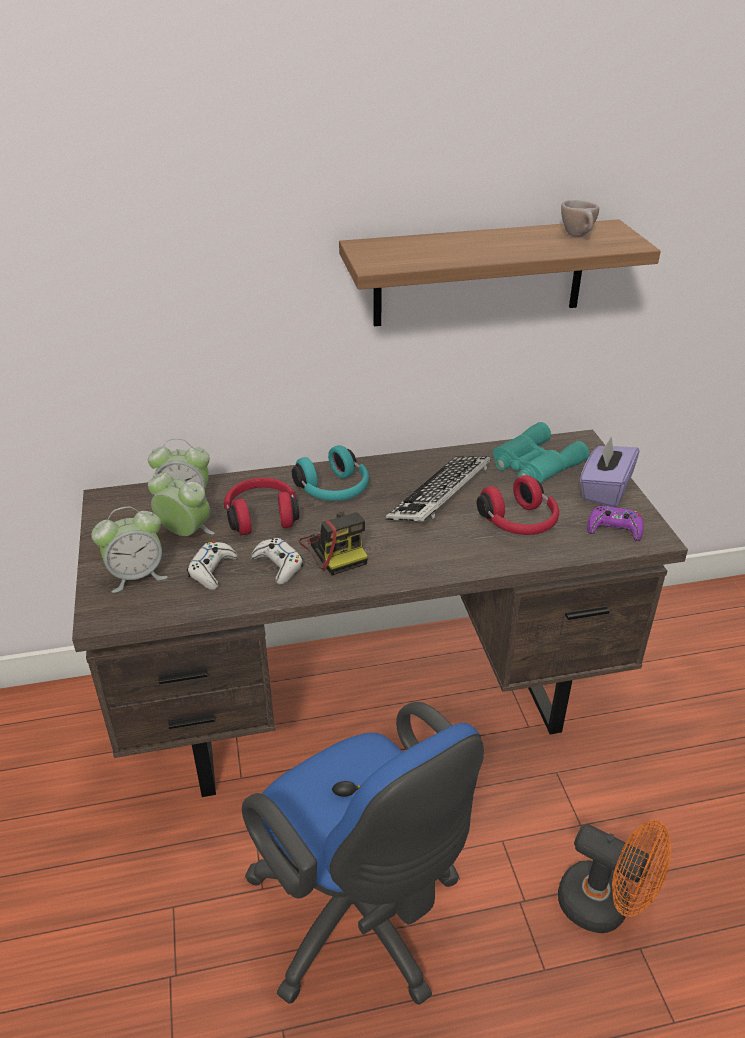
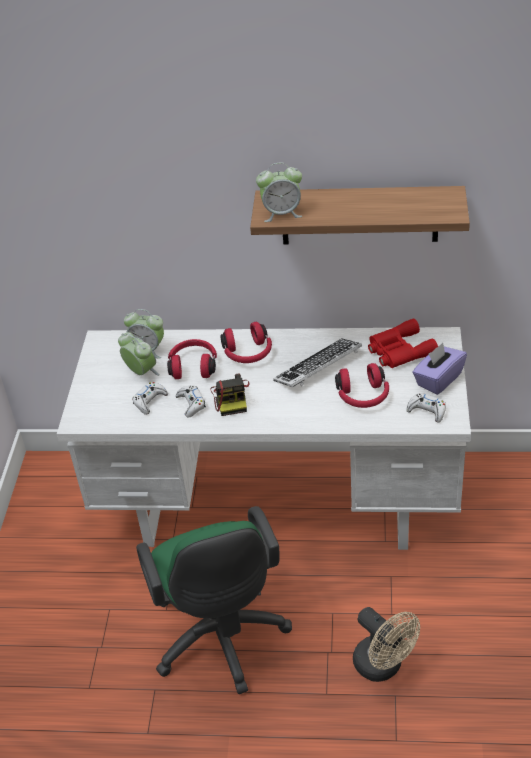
camera: 20 degrees right, 5 degrees up
brown desk [72,429,688,797] -> white desk [57,327,471,550]
alarm clock [91,506,168,593] -> alarm clock moved to [256,162,302,222]
blue office chair [242,702,484,1005] -> green office chair [136,506,292,694]
turquoise headphones [292,445,369,501] -> red headphones [220,322,272,363]
turquoise binoculars [493,422,589,483] -> red binoculars [368,319,438,368]
orange fan [558,820,671,933] -> beige fan [353,607,420,682]
beige cup [561,200,599,237] -> none
purple game controller [587,506,644,541] -> white game controller [406,393,446,423]

